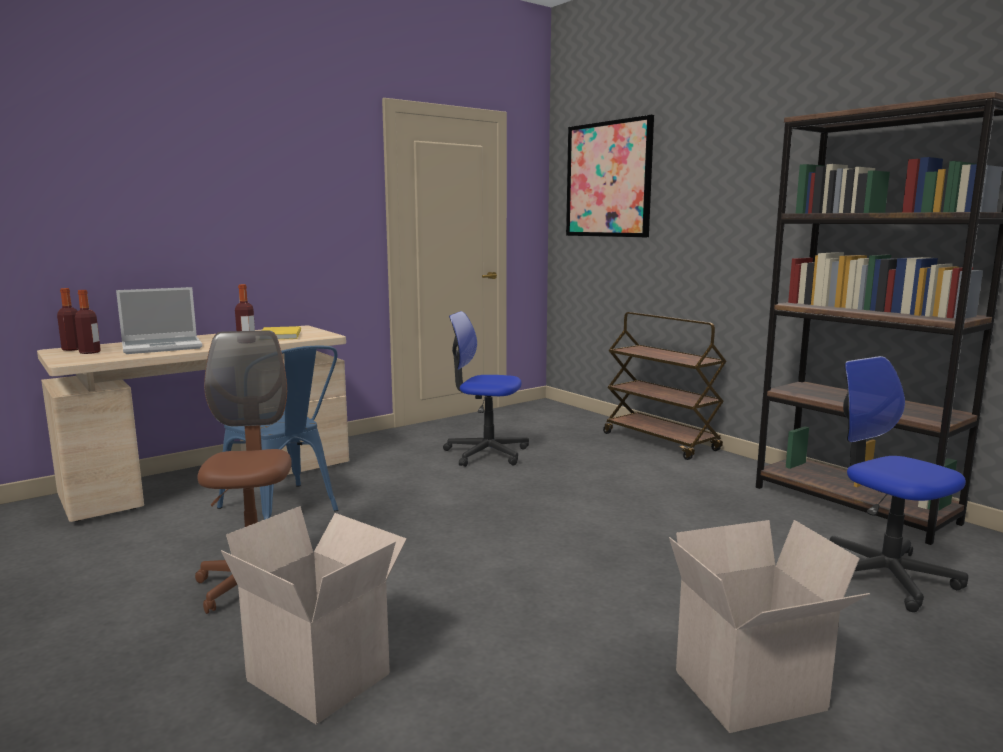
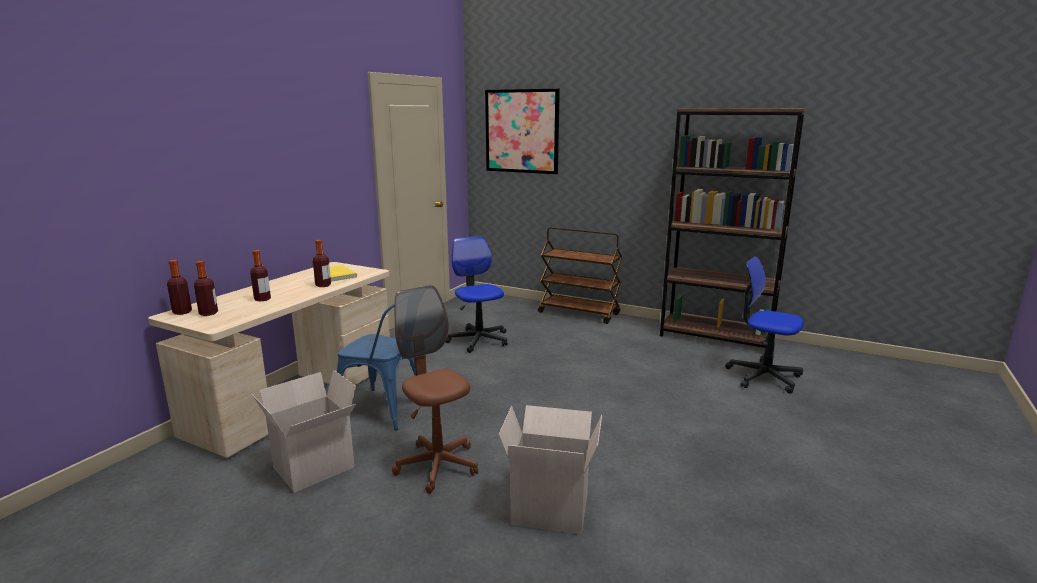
camera: 25 degrees left, 5 degrees up
laptop [116,287,202,354] -> bottle [250,250,271,301]
office chair [443,311,529,467] -> office chair turned 75 degrees clockwise [445,236,508,353]
cardboard box [669,520,870,733] -> cardboard box moved to [252,370,356,493]

